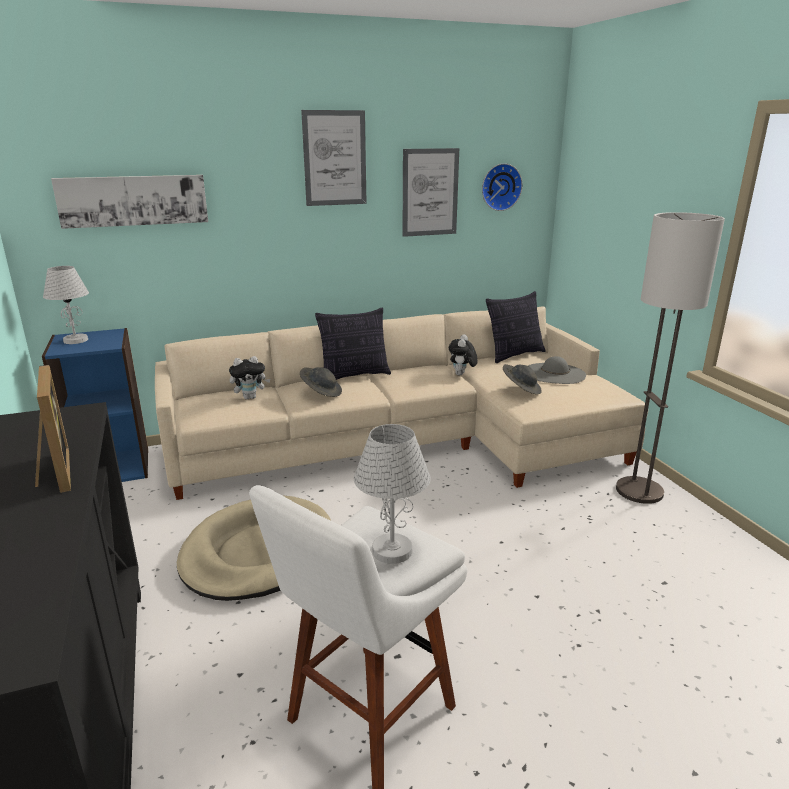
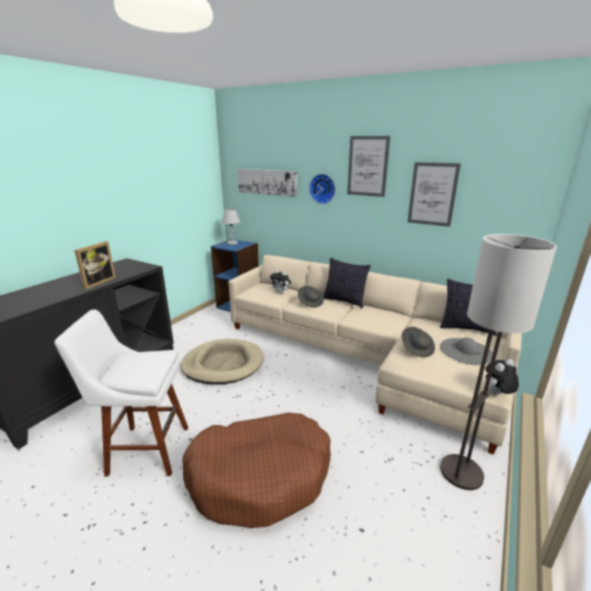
camera: 50 degrees right, 0 degrees up
white table lamp [354,424,431,564] -> none
plush toy [449,334,478,375] -> plush toy moved to [485,359,519,395]
wall clock [482,163,523,211] -> wall clock moved to [309,174,336,204]
none -> brown dog bed [182,413,331,528]

